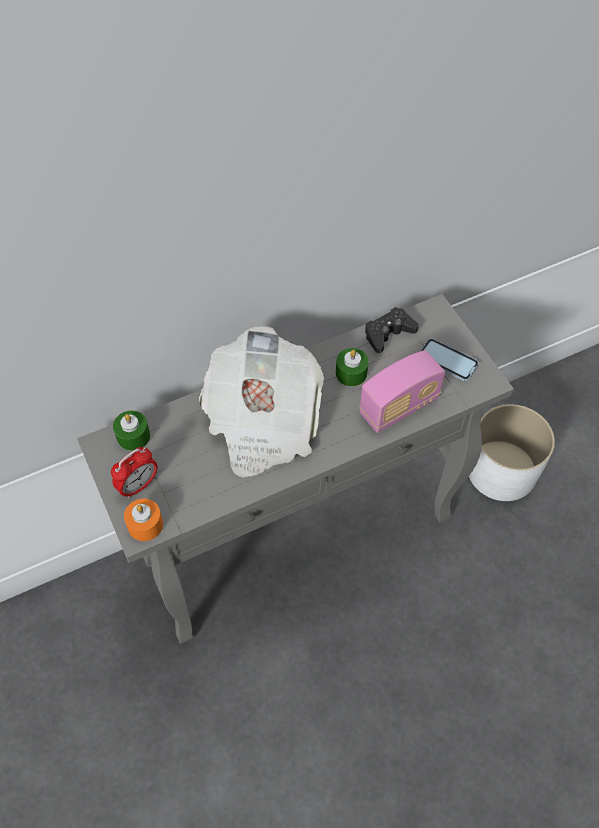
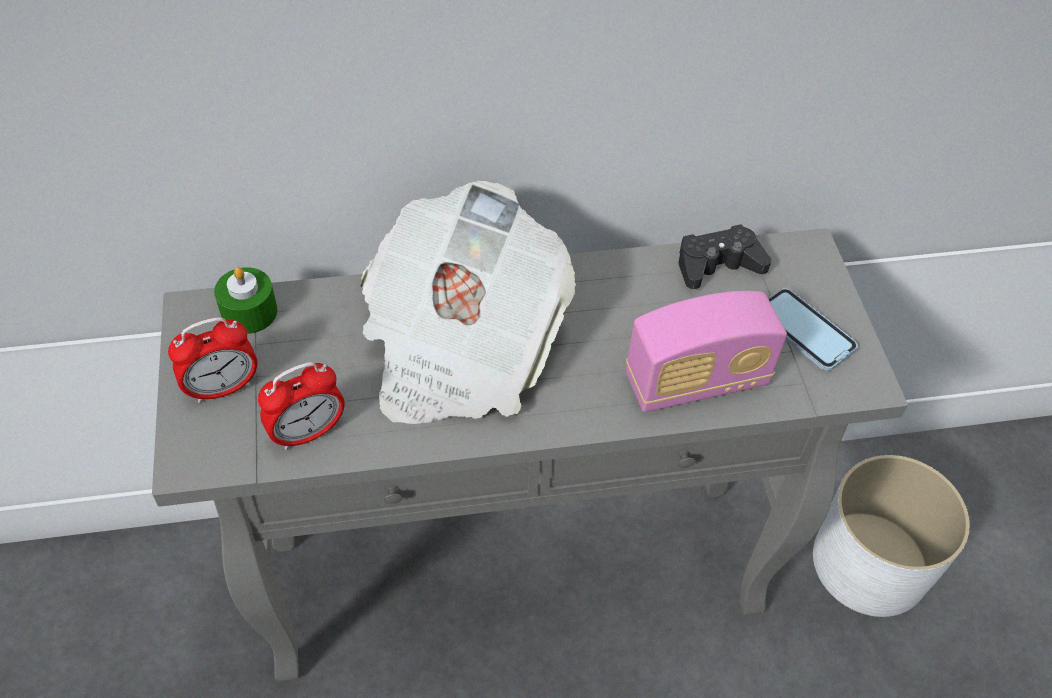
camera: 15 degrees right, 5 degrees down
orange candle [124,499,163,541] -> none
green candle [336,348,369,386] -> none
none -> alarm clock [258,362,345,450]

